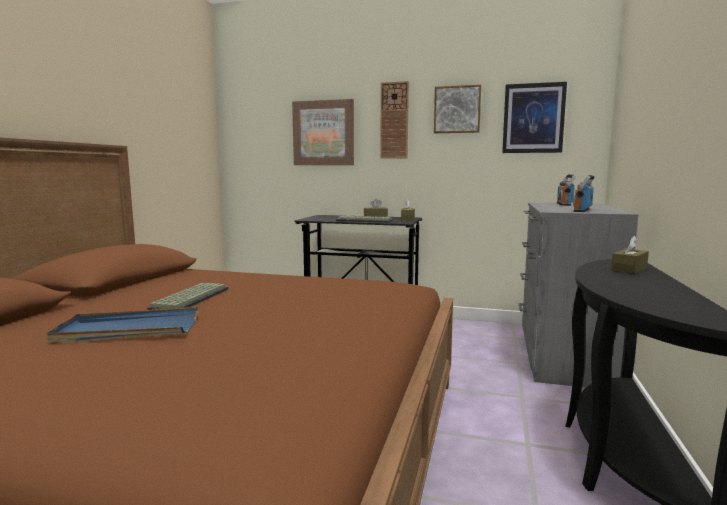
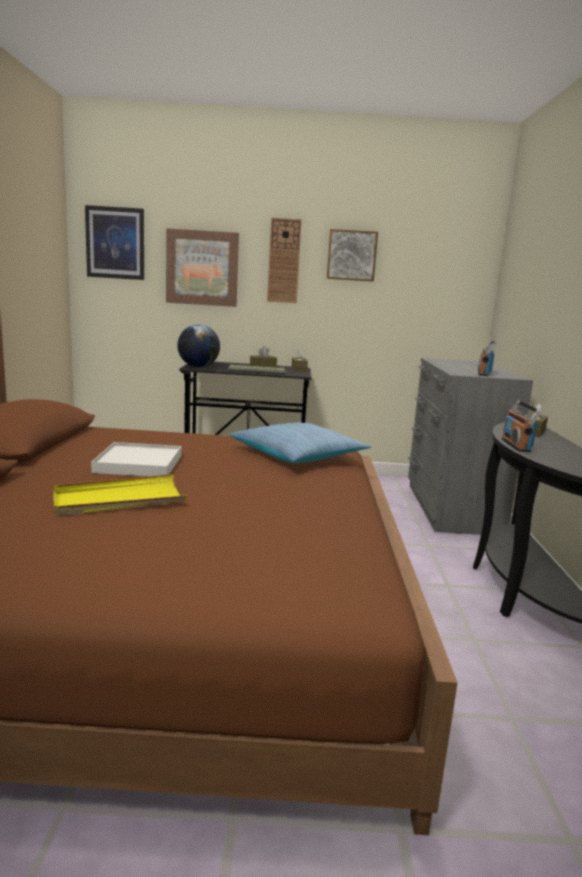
camera: 15 degrees left, 5 degrees up
blue tray [47,307,198,344] -> yellow tray [54,474,186,516]
keyboard [147,283,229,310] -> white tray [91,442,181,476]
picture [502,82,567,153] -> picture moved to [85,205,144,280]
radio [557,175,576,206] -> radio moved to [502,401,542,452]
none -> globe [177,325,220,367]
none -> pillow [231,423,371,463]

